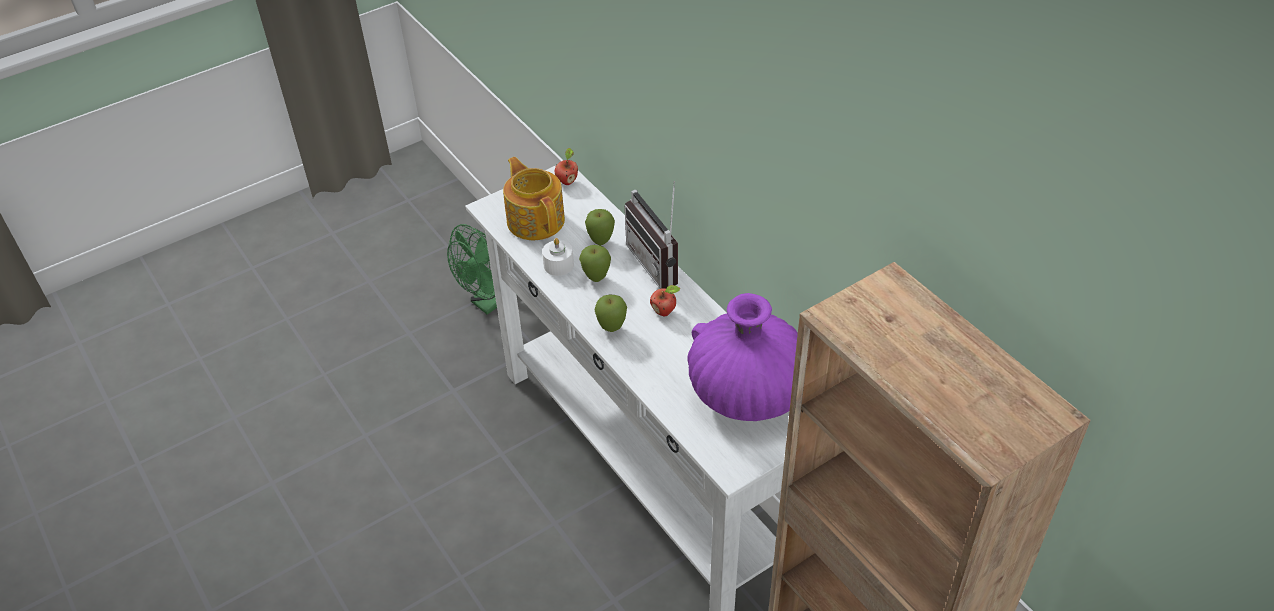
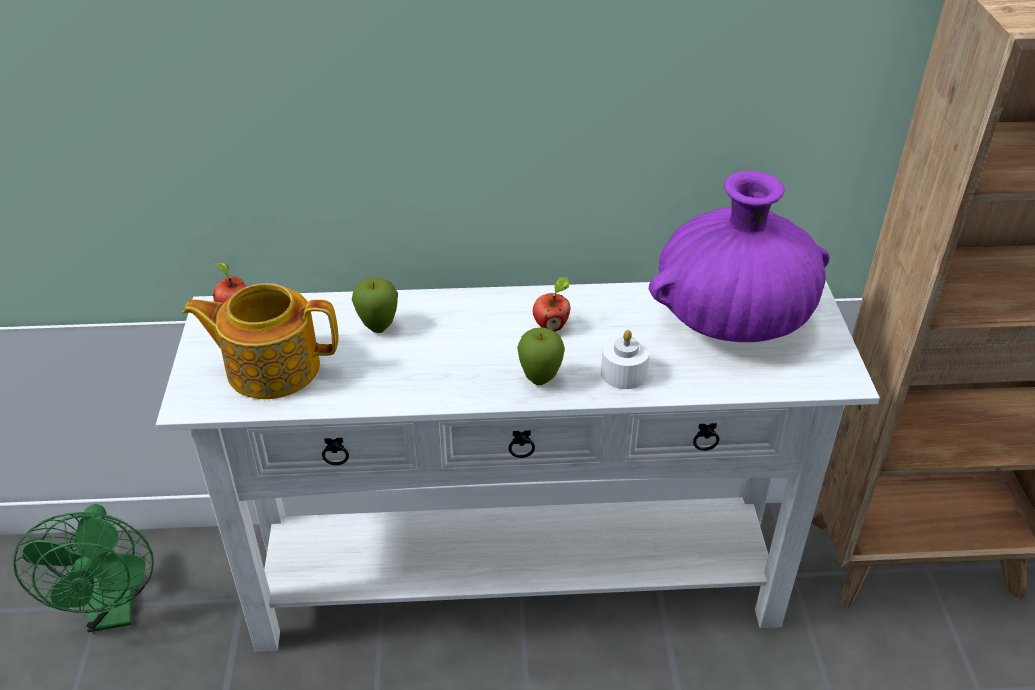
camera: 60 degrees left, 5 degrees down
white candle [542,238,574,276] -> white candle moved to [601,330,650,389]
apple [579,245,611,282] -> none
radio [625,181,678,289] -> none

